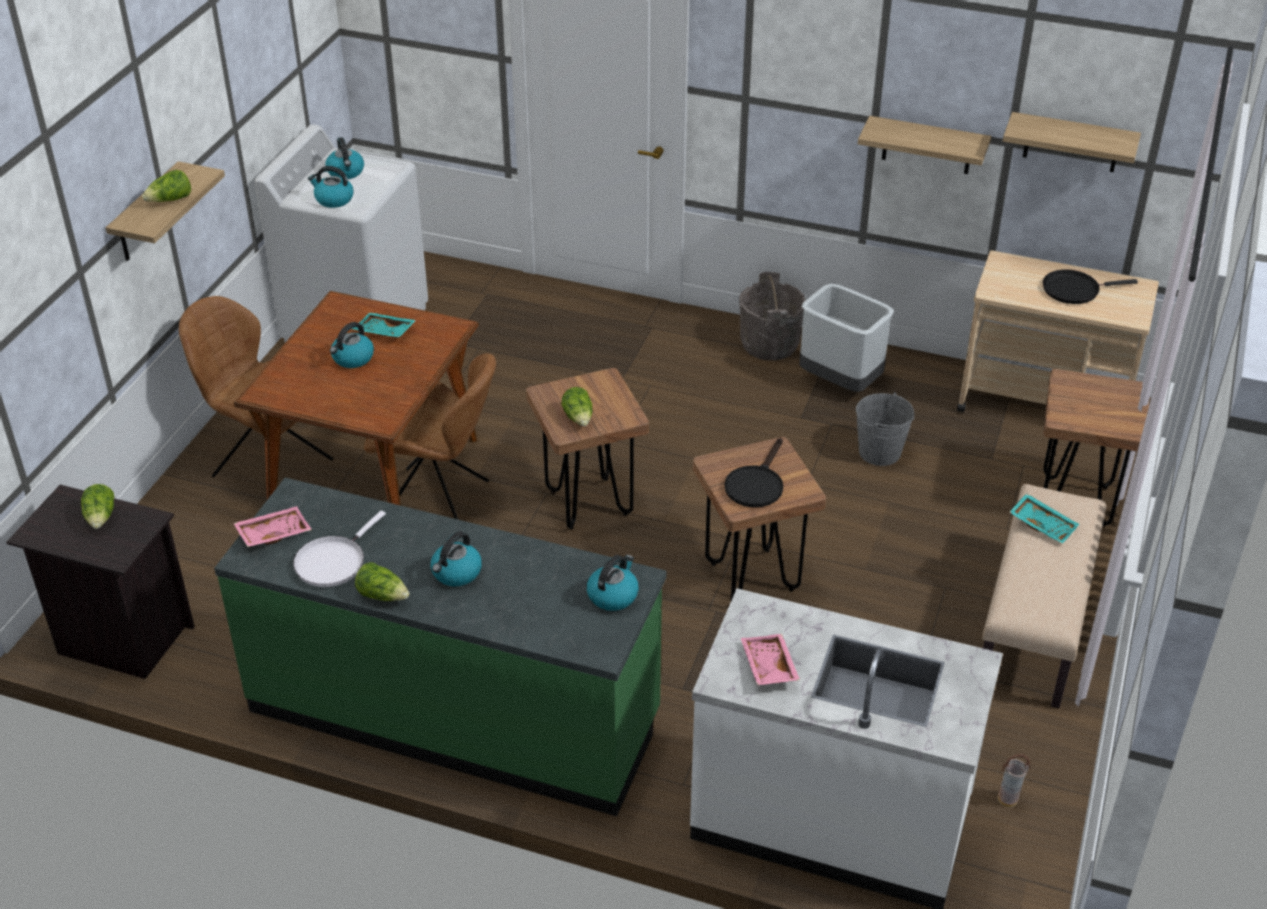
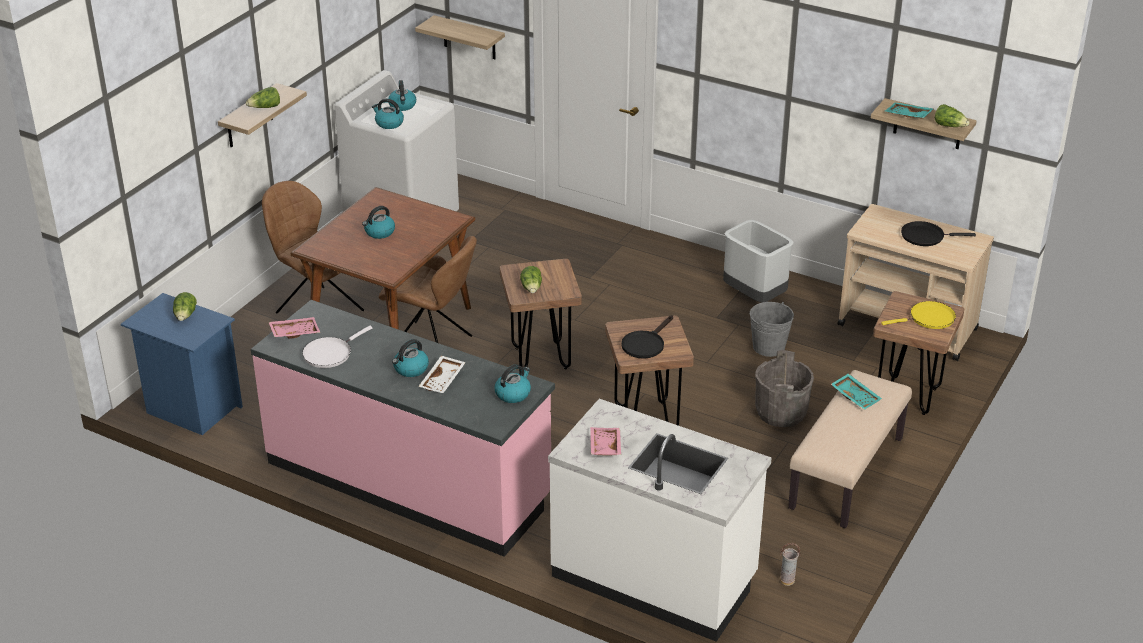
camera: 10 degrees right, 5 degrees down
black nightstand [6,485,195,679] -> blue nightstand [121,293,243,435]
green counter [214,477,667,816] -> pink counter [251,300,555,557]
turquoise tray [352,312,416,337] -> turquoise tray moved to [885,102,933,119]
lettuce [355,562,409,601] -> lettuce moved to [935,104,970,127]
grey bucket [739,272,806,360] -> grey bucket moved to [755,350,814,427]
shelf [858,116,991,174] -> shelf moved to [415,15,505,59]
none -> white tray [418,356,466,393]
none -> yellow frying pan [881,301,956,329]

